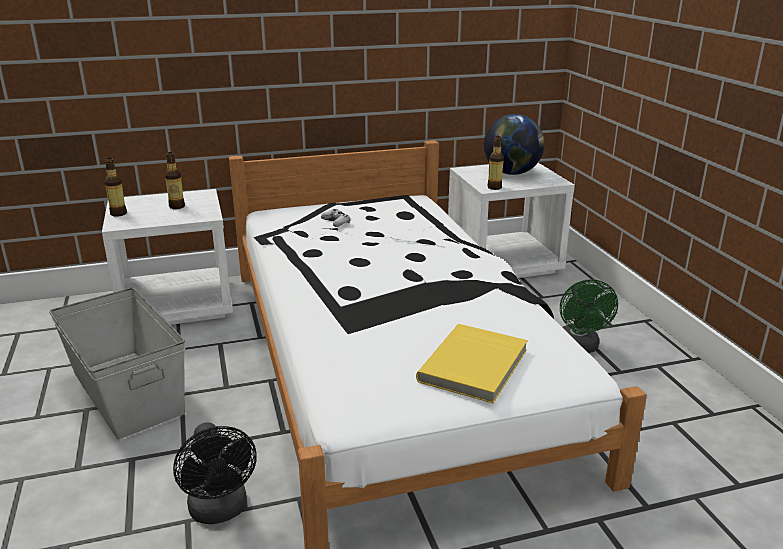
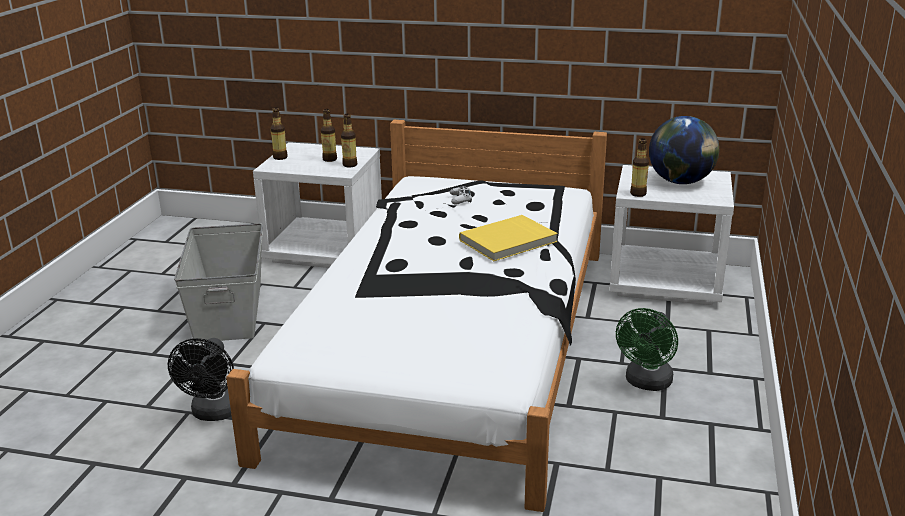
camera: 30 degrees right, 0 degrees up
yellow book [416,324,528,403] -> yellow book moved to [459,215,558,261]
none -> bottle [341,114,357,168]

